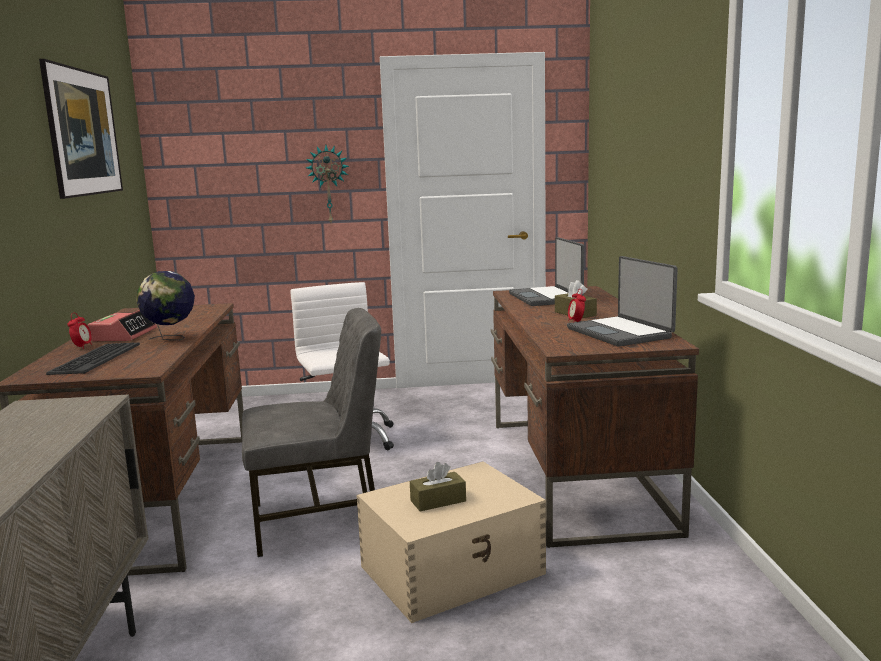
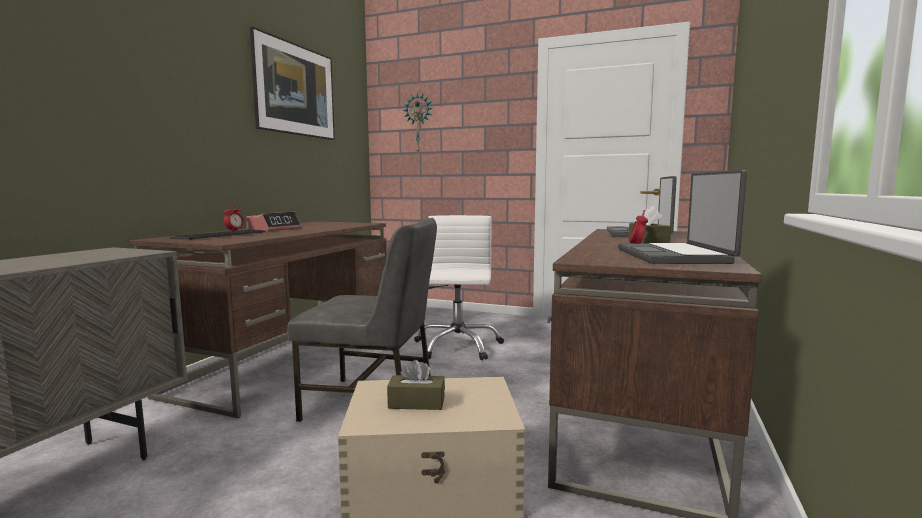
camera: 25 degrees right, 5 degrees down
globe [136,271,195,340] -> none
wall clock [306,145,349,223] -> wall clock moved to [403,92,433,153]

